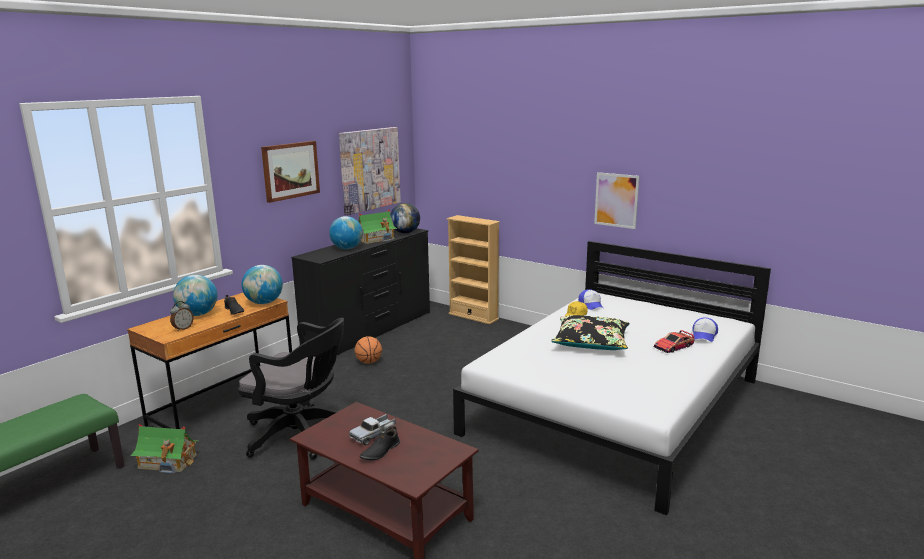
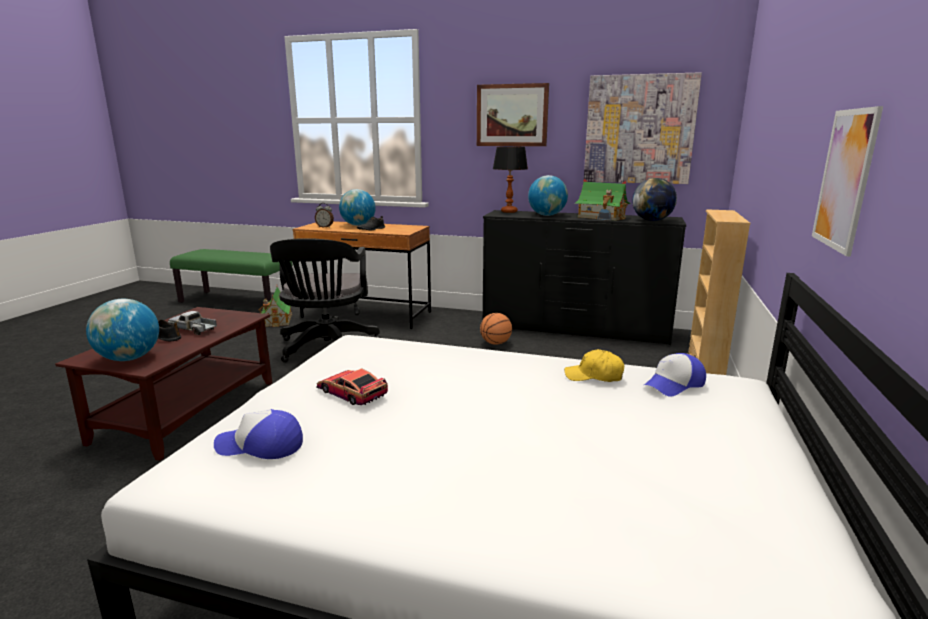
camera: 70 degrees right, 0 degrees up
globe [242,265,283,304] -> globe moved to [86,299,159,361]
black pillow [551,315,630,350] -> none
toy car [653,330,695,353] -> toy car moved to [316,368,388,405]
cap [692,318,718,342] -> cap moved to [214,409,303,459]
none -> table lamp [493,146,528,213]

